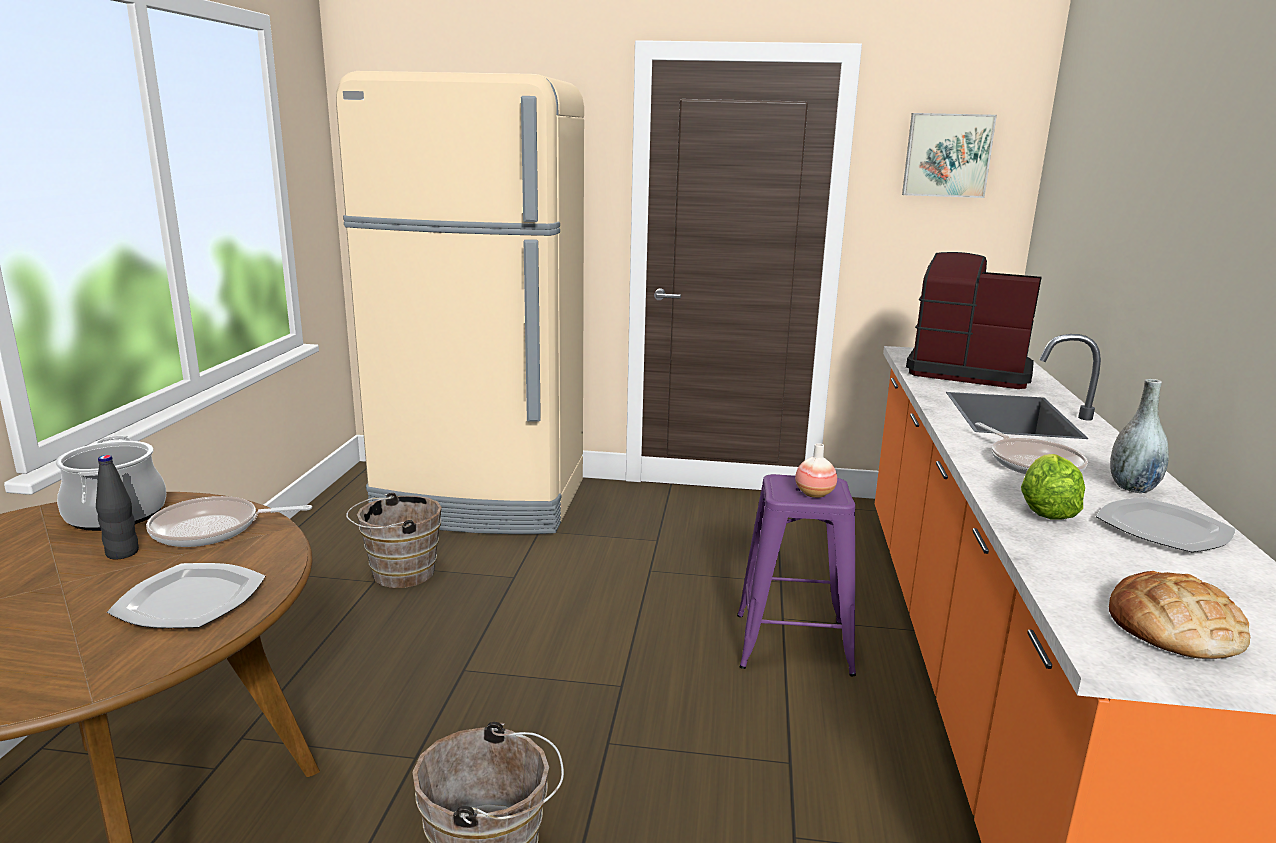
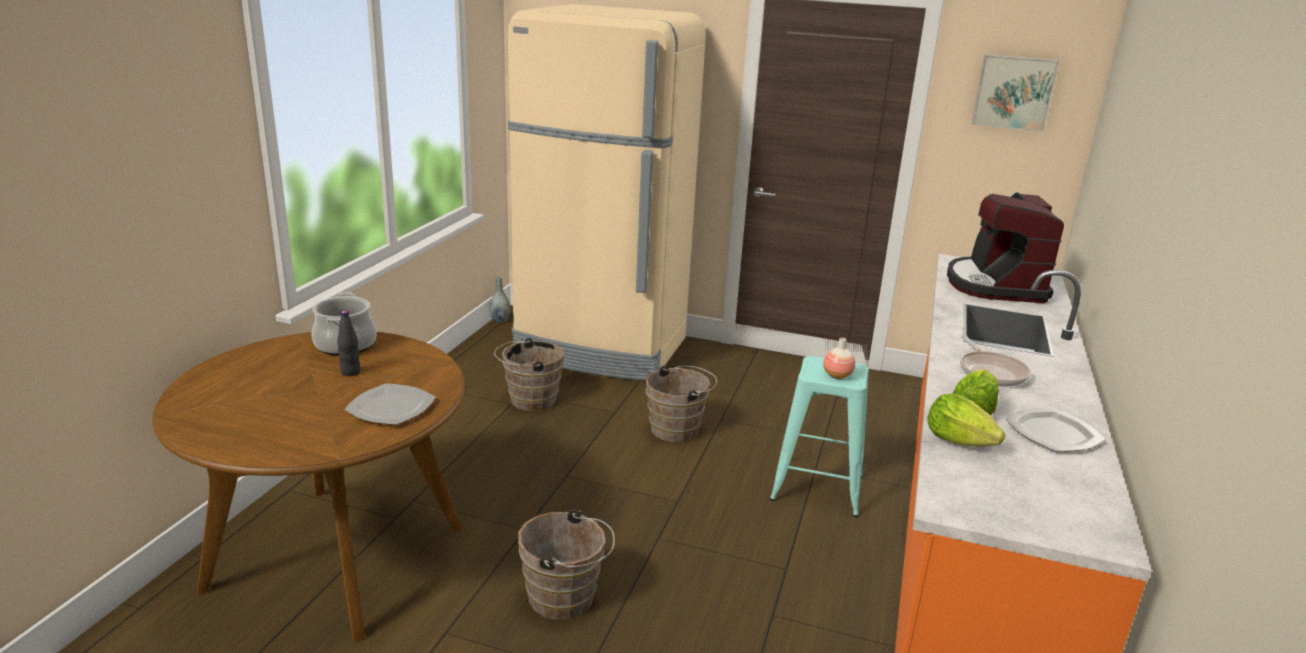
camera: 10 degrees right, 5 degrees up
frying pan [146,496,312,547] -> none
purple stool [737,474,856,676] -> turquoise stool [770,356,869,517]
coffee machine [906,252,1042,389] -> coffee machine turned 120 degrees counterclockwise [947,192,1064,303]
bread [1109,571,1250,659] -> none
grey vase [1110,379,1169,493] -> grey vase moved to [490,276,511,323]
none -> brown bucket [646,366,717,442]
none -> lettuce [927,393,1006,446]

